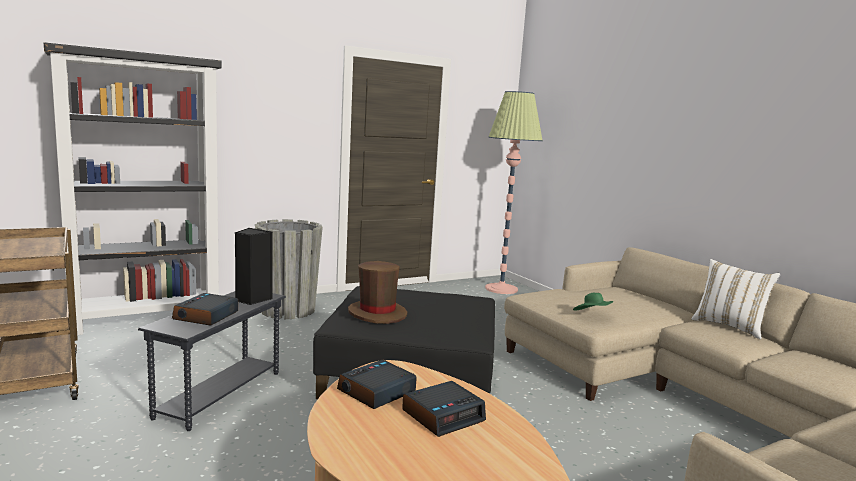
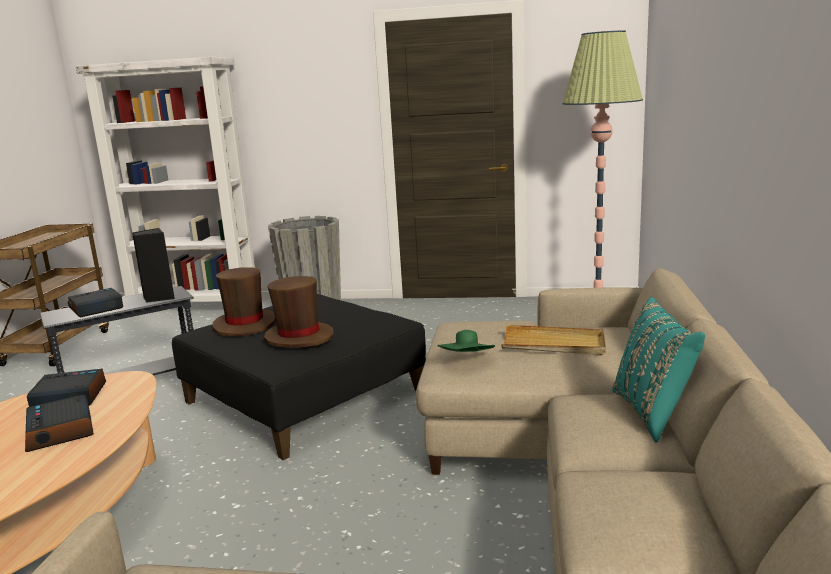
camera: 40 degrees right, 5 degrees up
black bookcase [44,42,221,335] -> white bookcase [76,57,255,302]
alarm clock [402,381,486,437] -> alarm clock turned 60 degrees clockwise [25,395,94,452]
white pillow [691,259,780,339] -> turquoise pillow [612,297,705,443]
none -> brown hat [264,276,334,348]
none -> beige tray [501,325,606,355]

